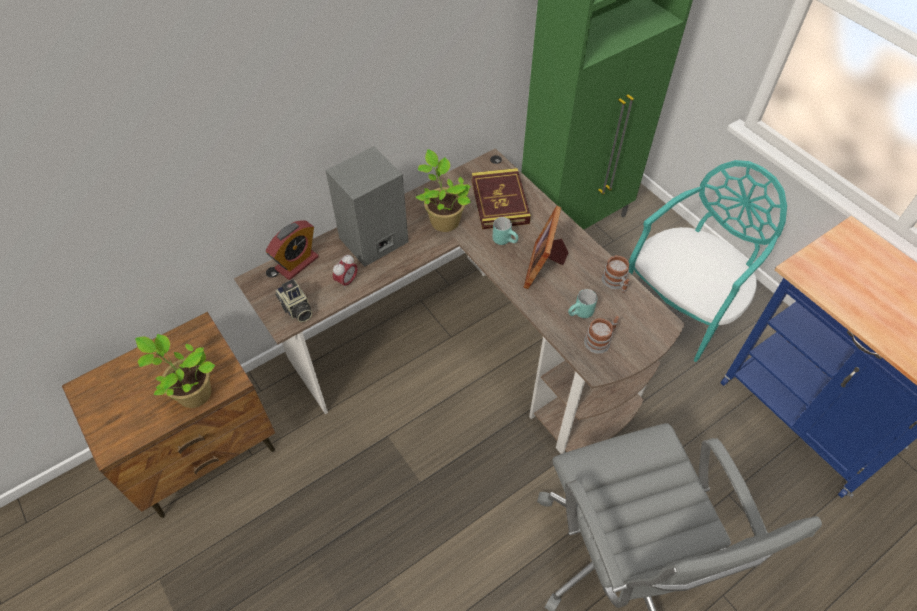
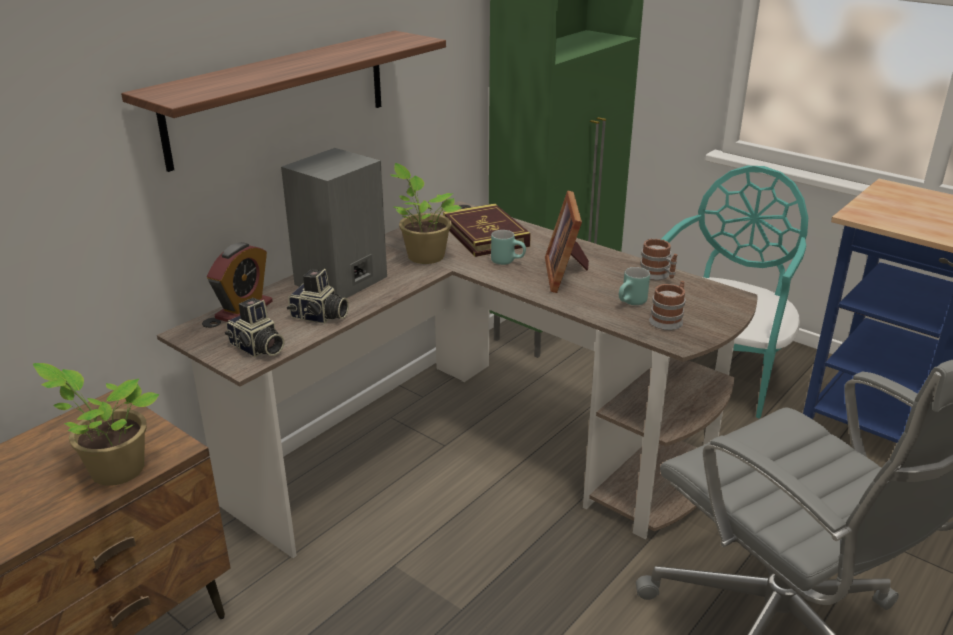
camera: 15 degrees left, 25 degrees down
alarm clock [333,255,357,290] -> camera [287,269,349,324]
none -> shelf [121,31,446,172]

